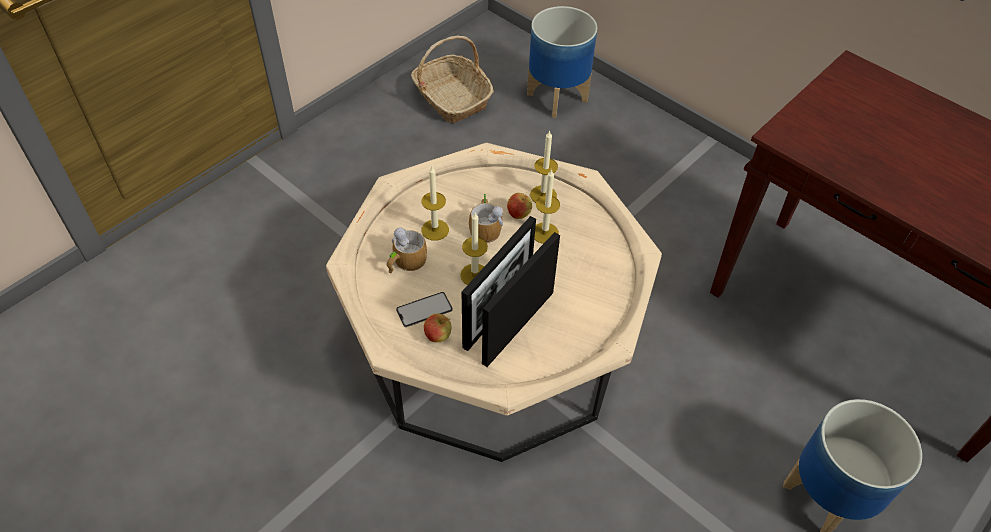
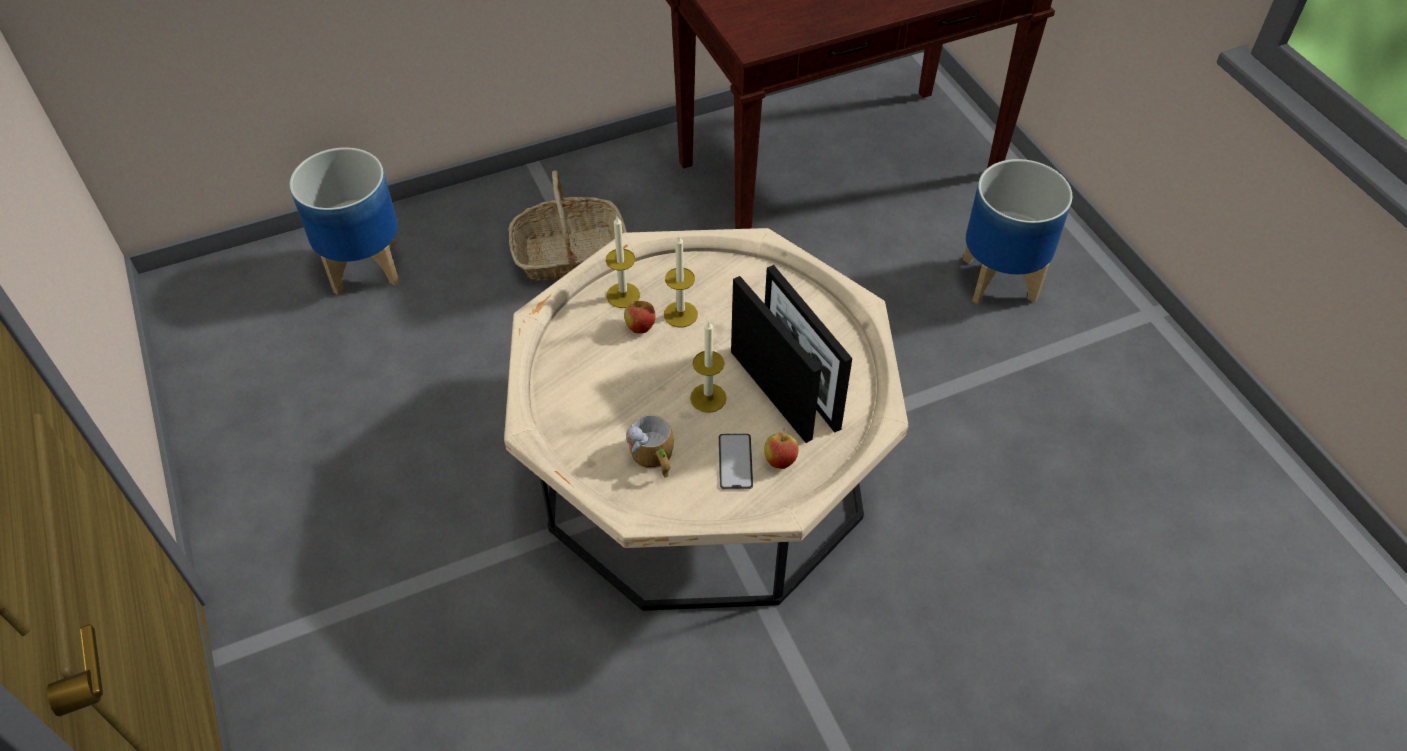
camera: 65 degrees left, 0 degrees up
basket [411,36,494,123] -> basket moved to [508,170,627,281]
candle [421,166,449,241] -> none
mug [469,194,504,243] -> none

